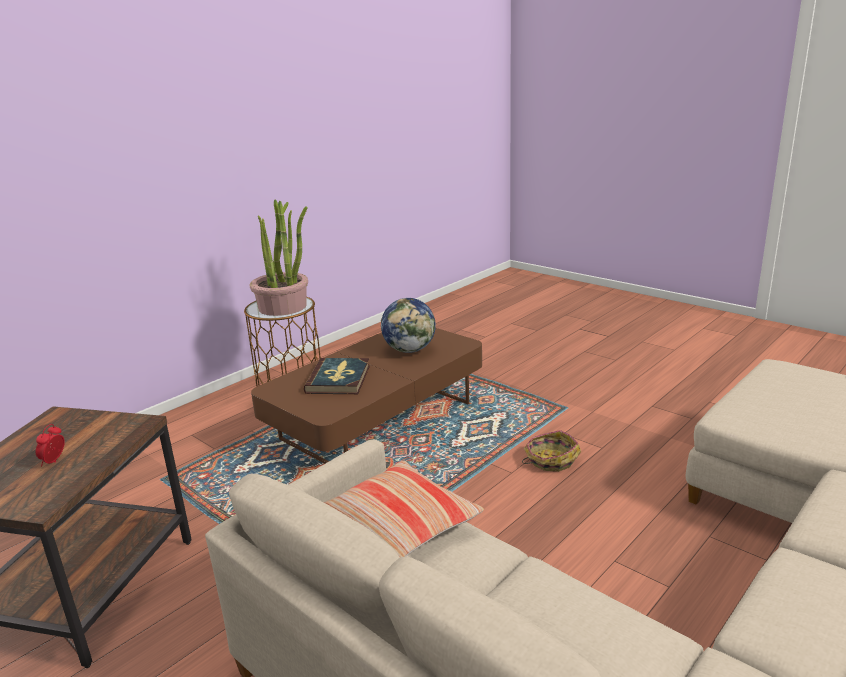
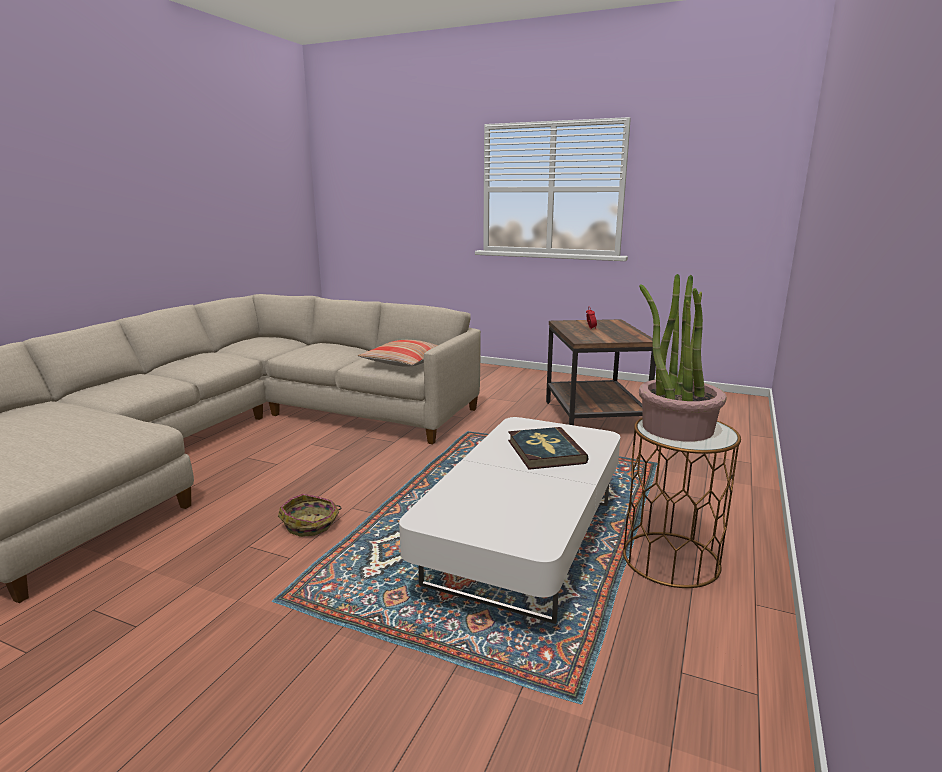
camera: 160 degrees right, 5 degrees down
brown coffee table [251,328,482,464] -> white coffee table [399,417,620,624]
globe [381,298,436,353] -> none

